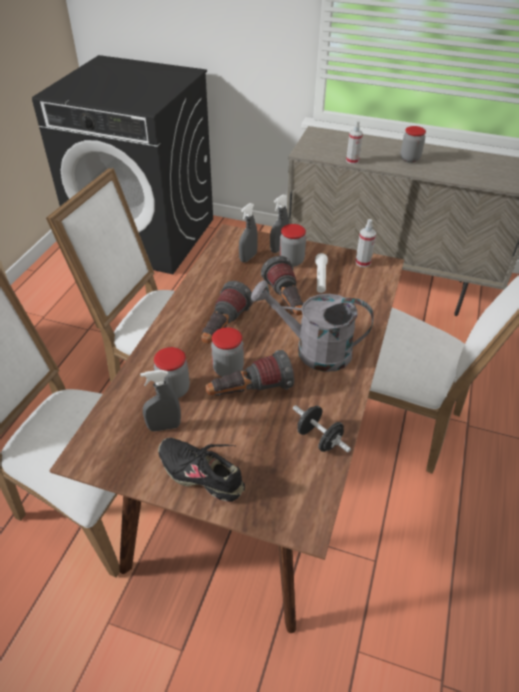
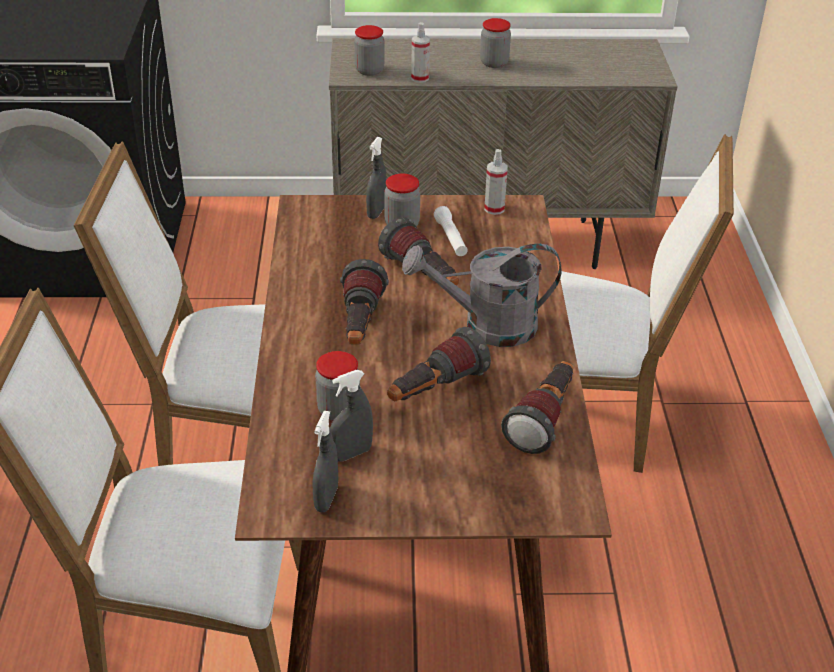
camera: 20 degrees left, 5 degrees down
black shoe [158,438,245,502] -> none
jar [211,327,244,377] -> jar moved to [354,25,385,76]
grey spray bottle [239,203,258,263] -> grey spray bottle moved to [312,411,338,512]
black dumbbell [293,405,351,452] -> flashlight [501,361,574,454]

